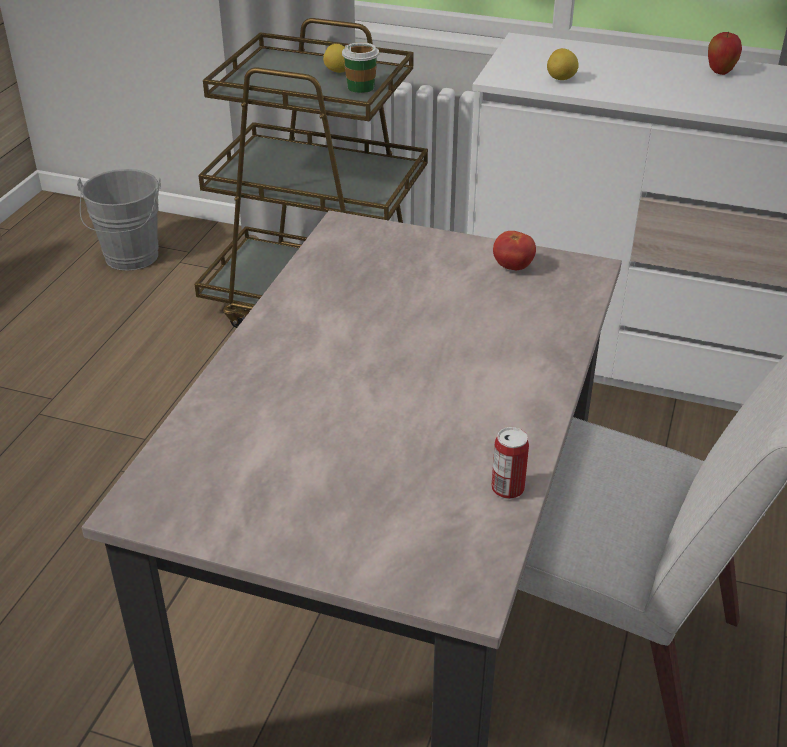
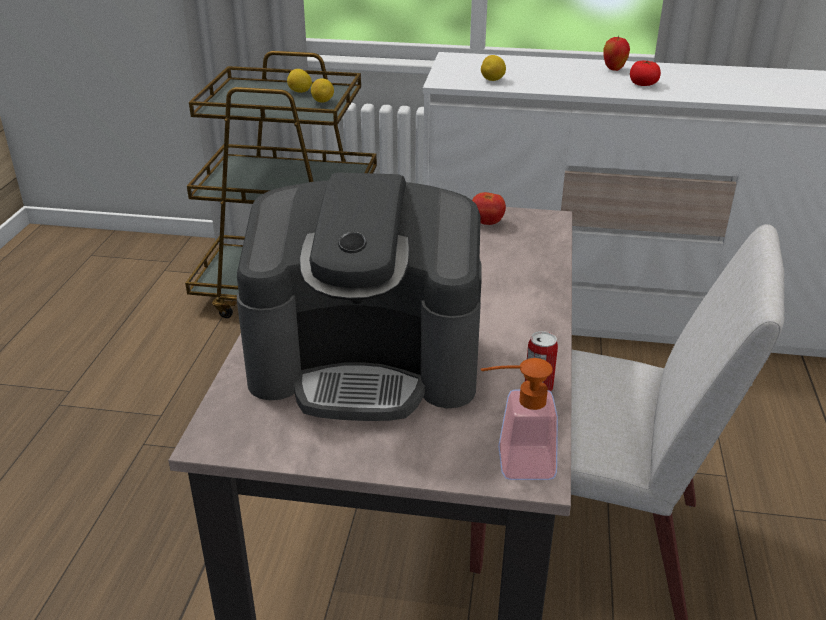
camera: 10 degrees left, 5 degrees down
grey bucket [77,169,161,271] -> none
cup [342,42,379,93] -> lemon [311,78,334,103]
none -> coffee machine [237,172,482,421]
none -> soap dispenser [481,358,558,480]
none -> tomato [630,60,661,86]

